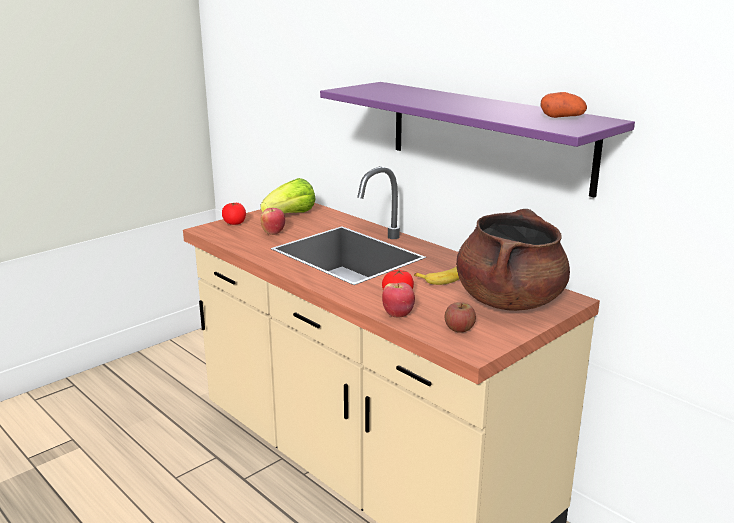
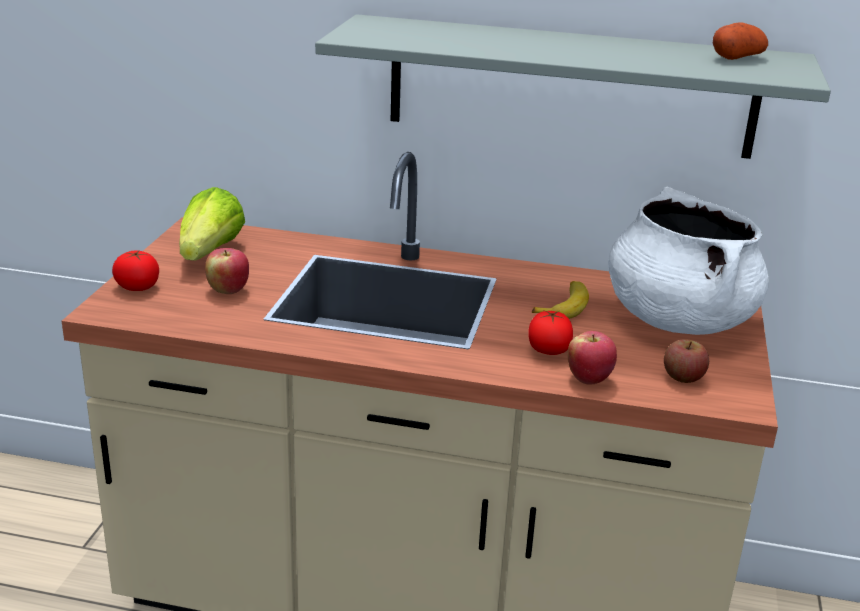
camera: 35 degrees left, 5 degrees up
purple shelf [320,82,635,198] -> grey shelf [315,14,831,159]
brown cooking pot [456,209,570,311] -> white cooking pot [608,187,769,335]

